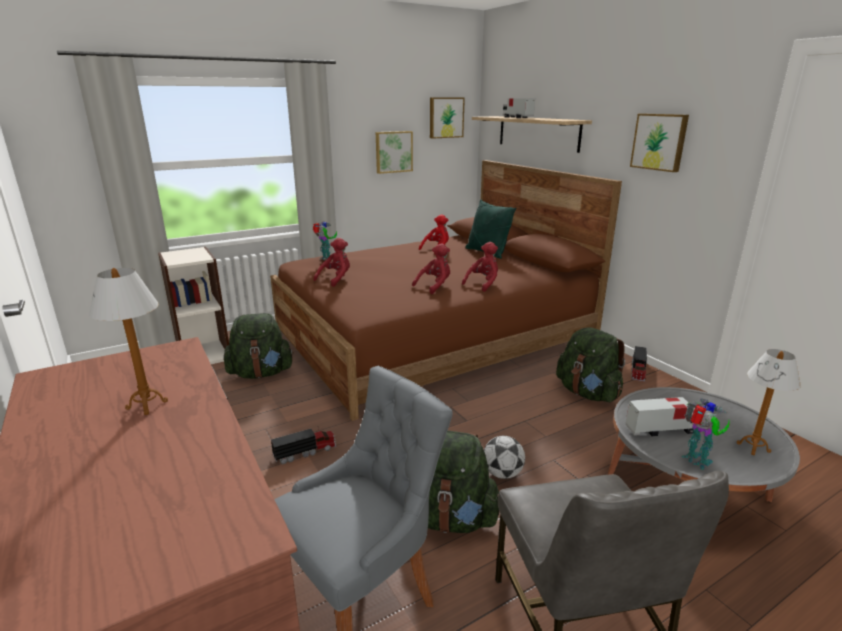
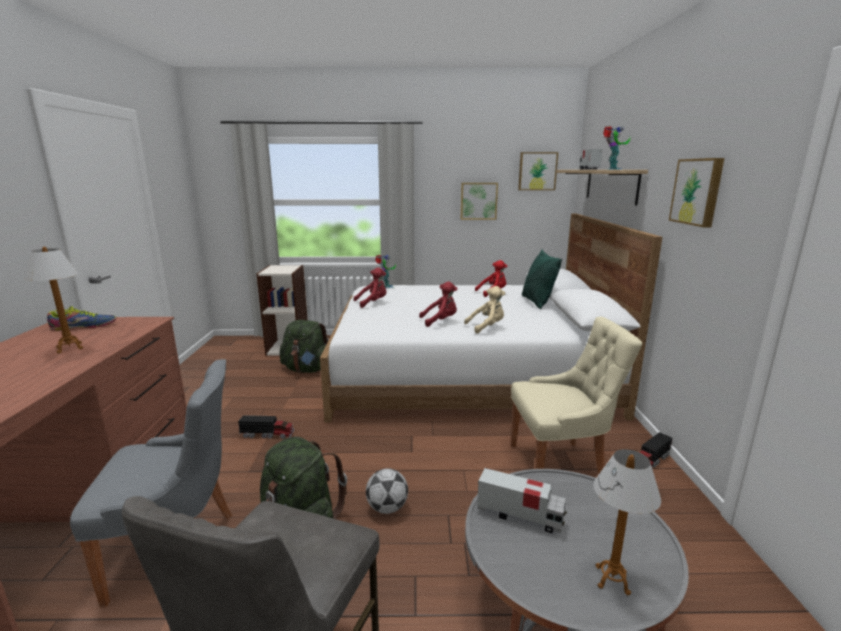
camera: 30 degrees right, 5 degrees down
brown bed [270,160,622,421] -> white bed [320,213,663,422]
red plush toy [462,242,498,292] -> beige plush toy [464,286,505,334]
green backpack [556,327,625,402] -> beige chair [511,317,642,475]
toy robot [681,398,730,470] -> toy robot moved to [603,126,630,170]
none -> shoe [47,306,116,331]

